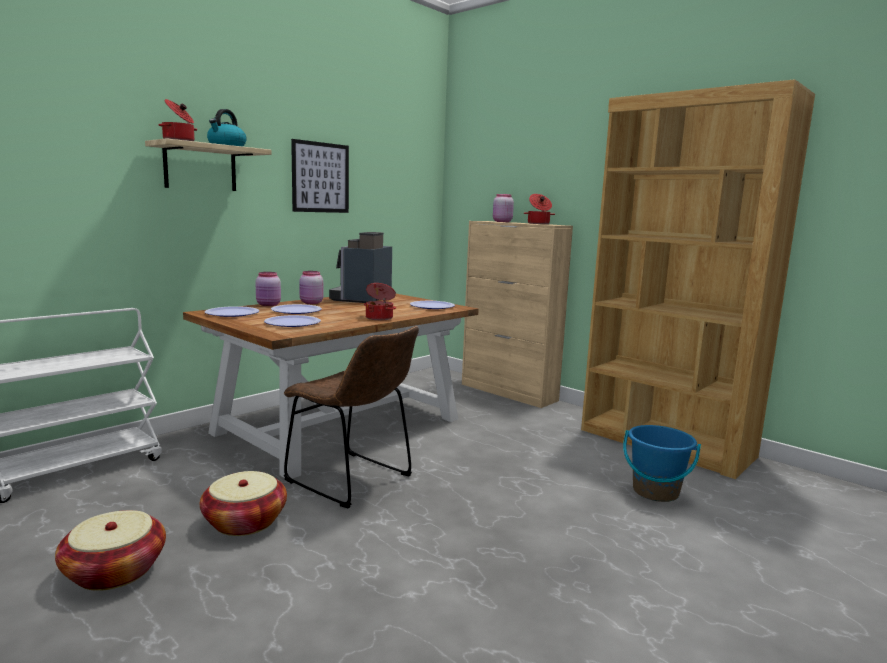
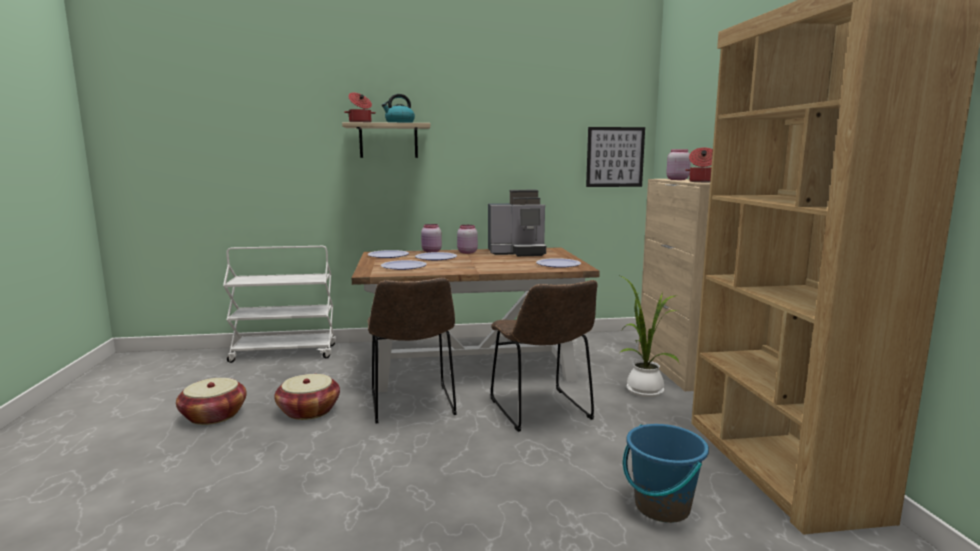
camera: 40 degrees right, 0 degrees up
picture [291,139,349,213] -> picture moved to [586,127,645,187]
coffee machine [329,232,392,303] -> coffee machine turned 150 degrees counterclockwise [488,190,546,256]
cooking pot [364,283,396,320] -> none
none -> brown chair [491,280,597,432]
none -> potted plant [621,276,679,397]

